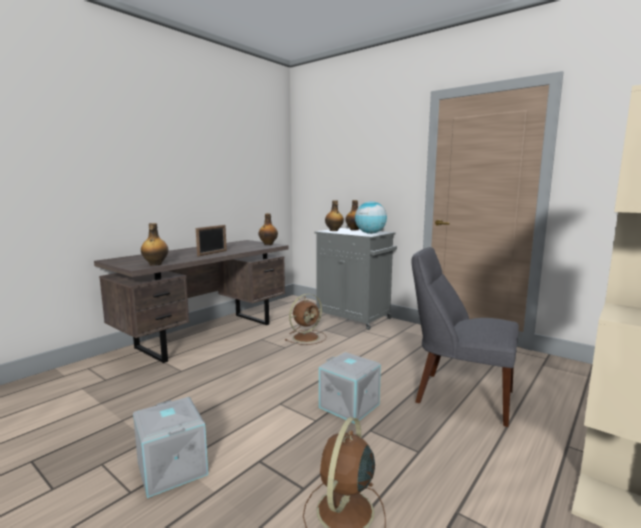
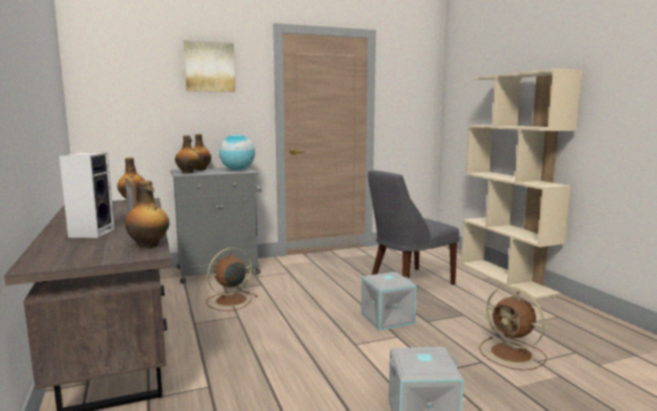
camera: 60 degrees left, 0 degrees up
brown fan [285,294,327,345] -> brown fan turned 120 degrees counterclockwise [206,248,258,311]
none -> speaker [59,153,115,238]
none -> picture [184,40,235,92]

